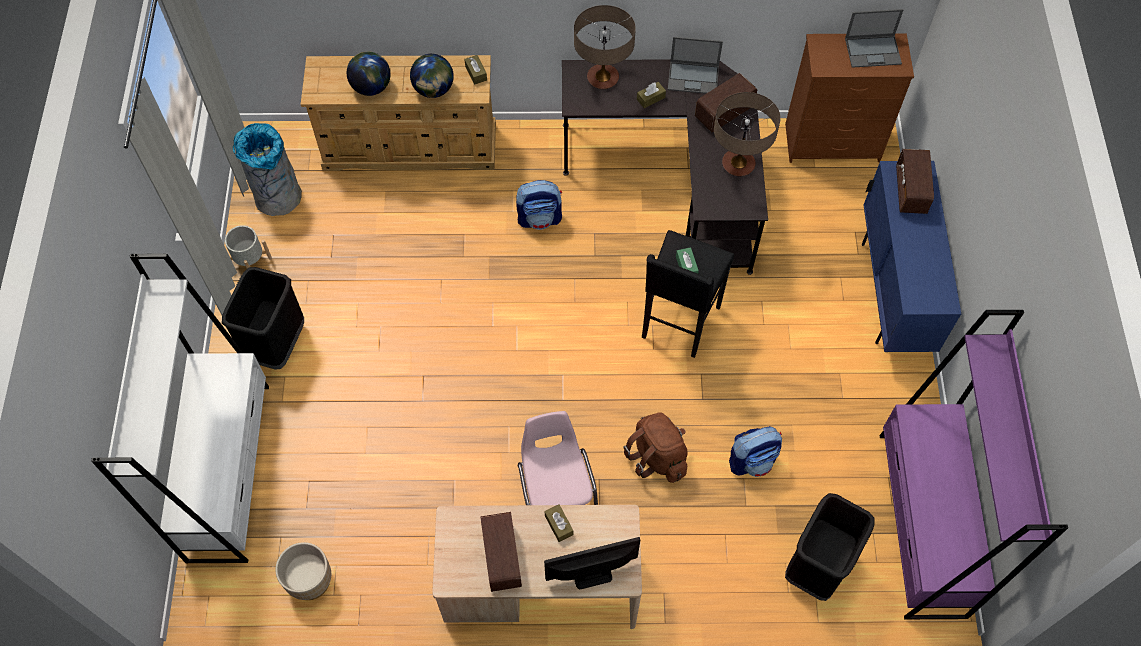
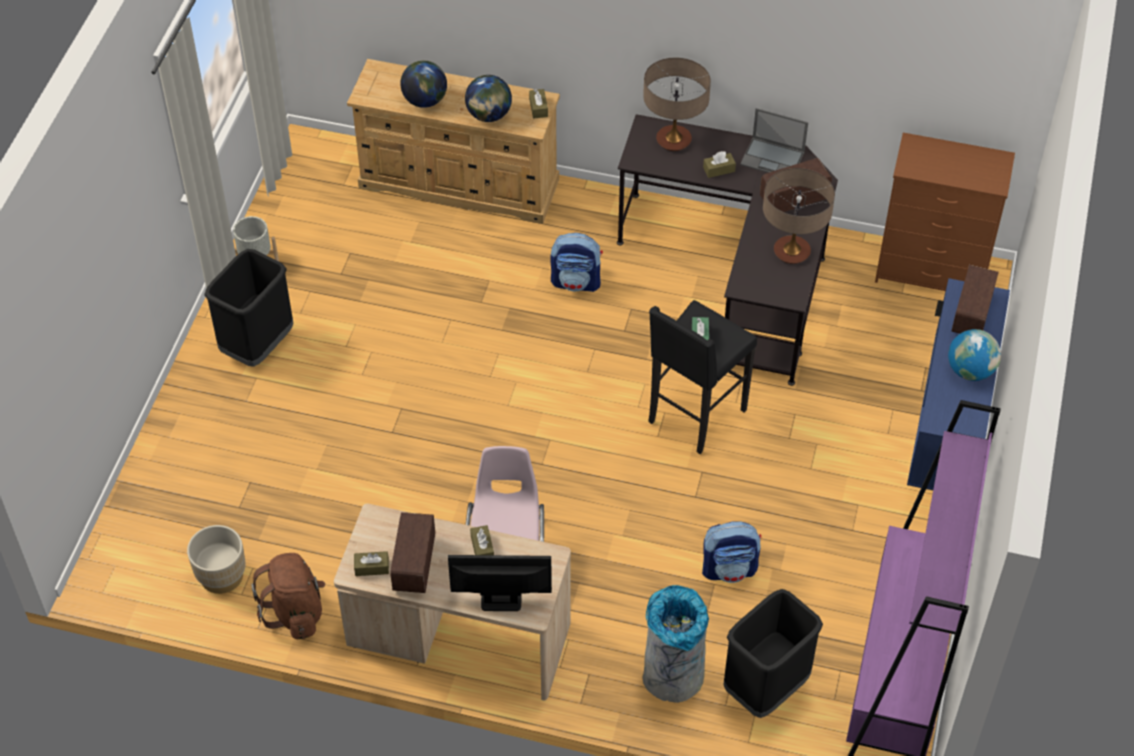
camera: 15 degrees right, 10 degrees down
white bookcase [91,253,269,563] -> none
grey trash can [233,123,302,216] -> grey trash can moved to [643,585,709,703]
brown backpack [624,412,688,483] -> brown backpack moved to [251,553,325,639]
laptop [845,9,903,68] -> none
none -> brown tissue box [354,551,389,576]
none -> globe [948,329,1001,381]

